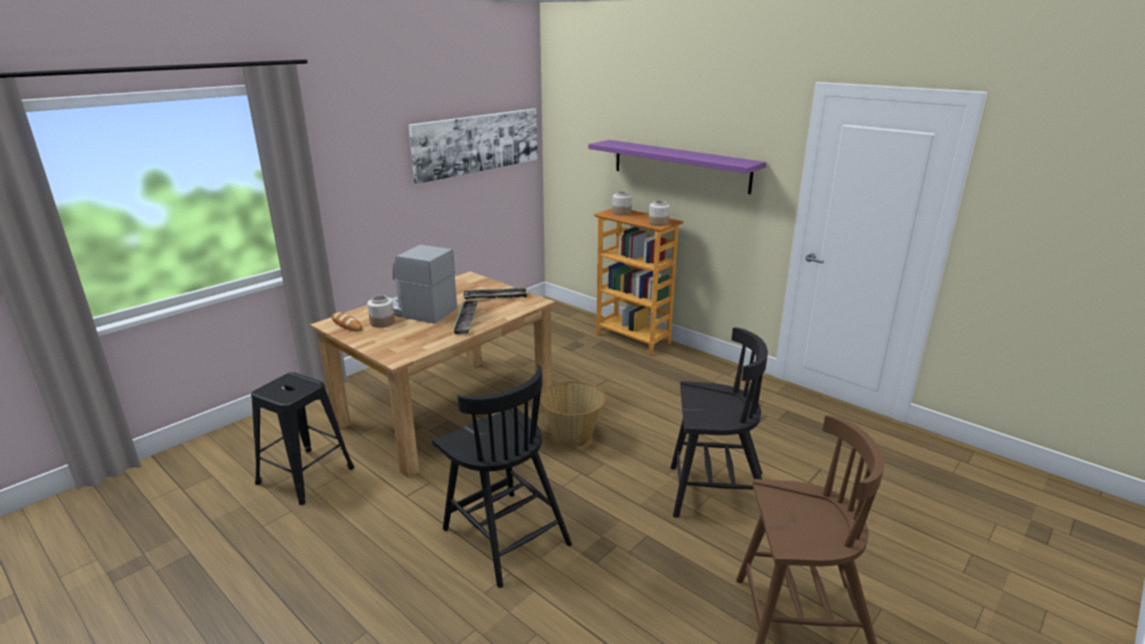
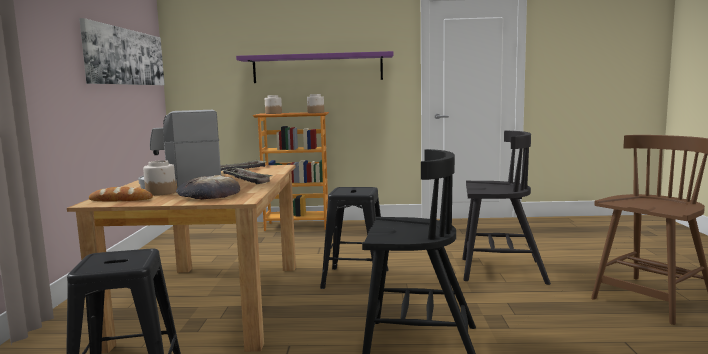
camera: 40 degrees left, 15 degrees down
basket [540,381,606,448] -> black stool [320,187,389,289]
black chair [671,328,768,518] -> black chair turned 45 degrees clockwise [462,131,551,285]
none -> bread [176,175,240,200]

